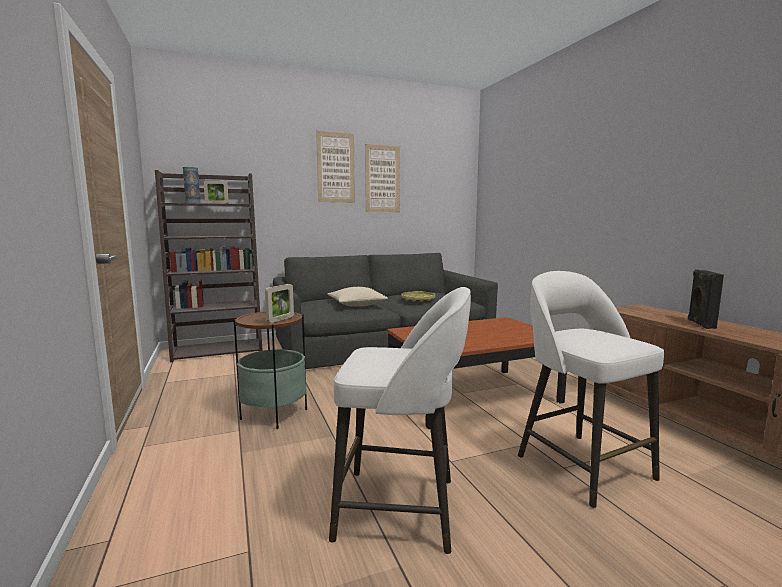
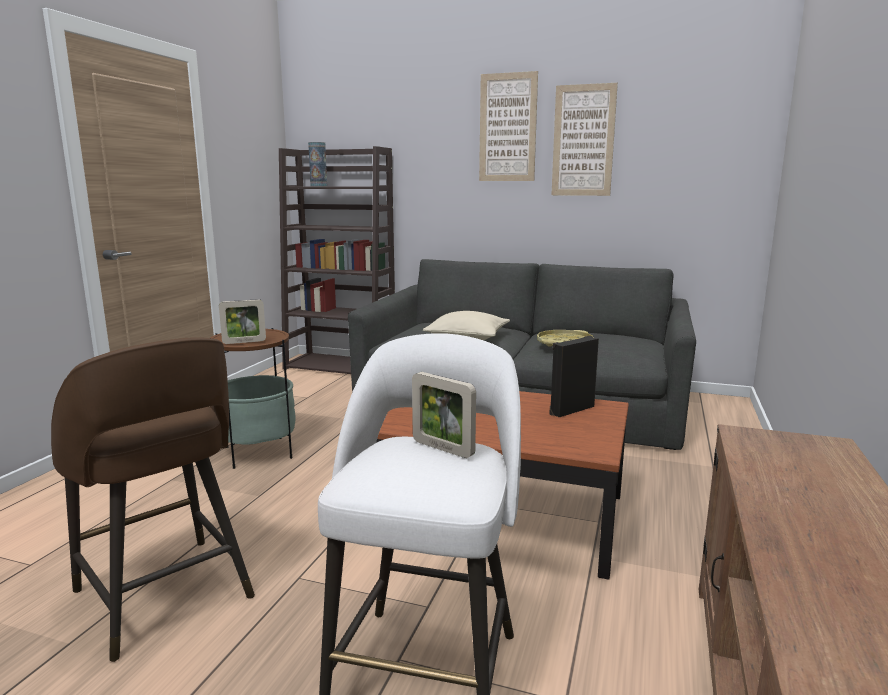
camera: 40 degrees right, 5 degrees up
picture frame [204,180,229,204] -> picture frame moved to [412,372,476,458]
white stool [329,287,471,554] -> brown stool [51,337,255,662]
black speaker [688,270,724,329] -> black speaker moved to [550,336,599,417]

